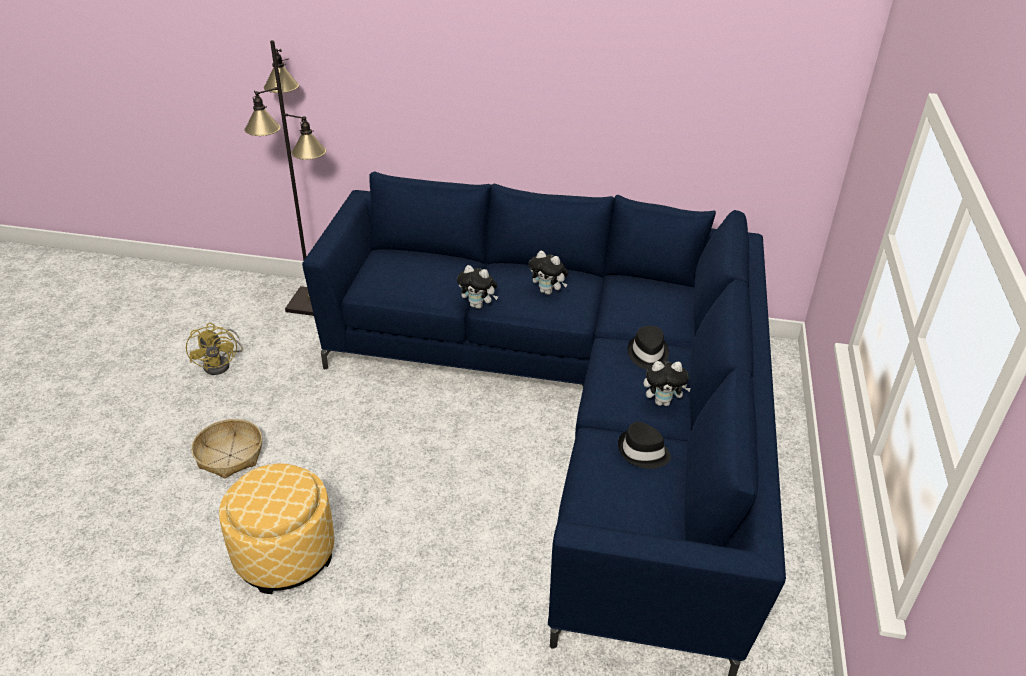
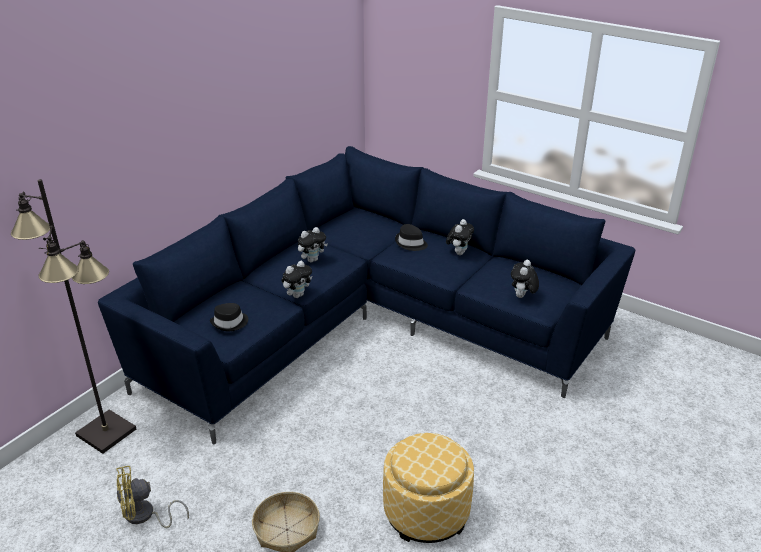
camera: 65 degrees left, 5 degrees down
yellow fan [186,323,243,375] -> yellow fan turned 150 degrees clockwise [116,466,189,528]
black hat [618,422,671,469] -> black hat moved to [210,303,248,331]
none -> plush toy [511,260,539,298]

